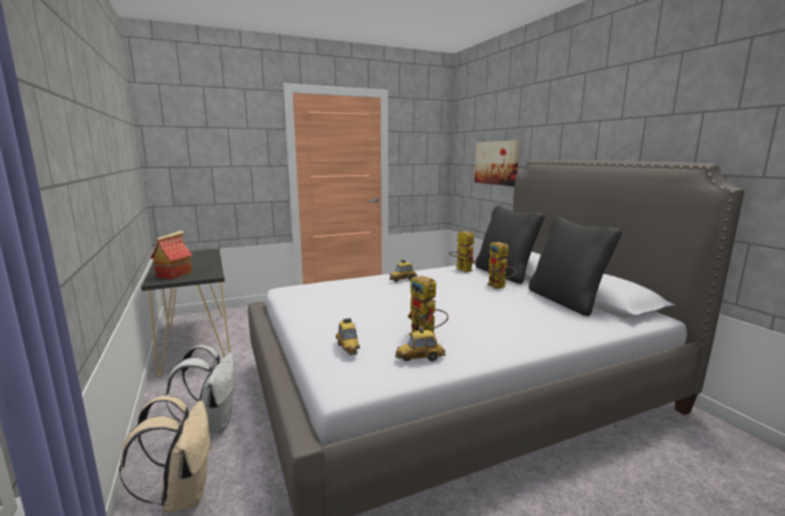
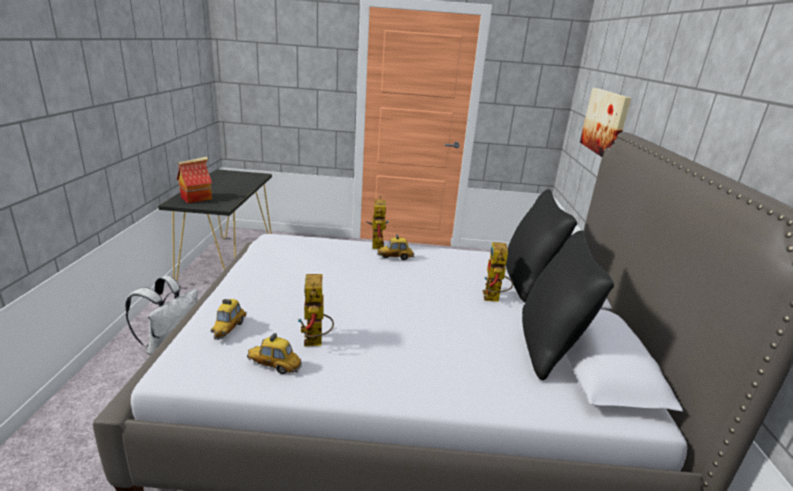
camera: 25 degrees right, 10 degrees up
beige backpack [119,396,212,513] -> none
toy robot [449,229,475,272] -> toy robot moved to [366,196,389,249]

